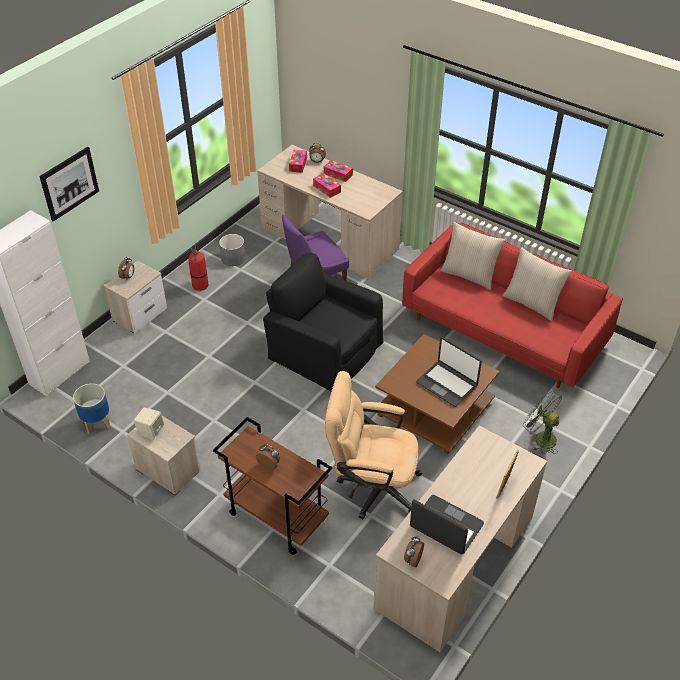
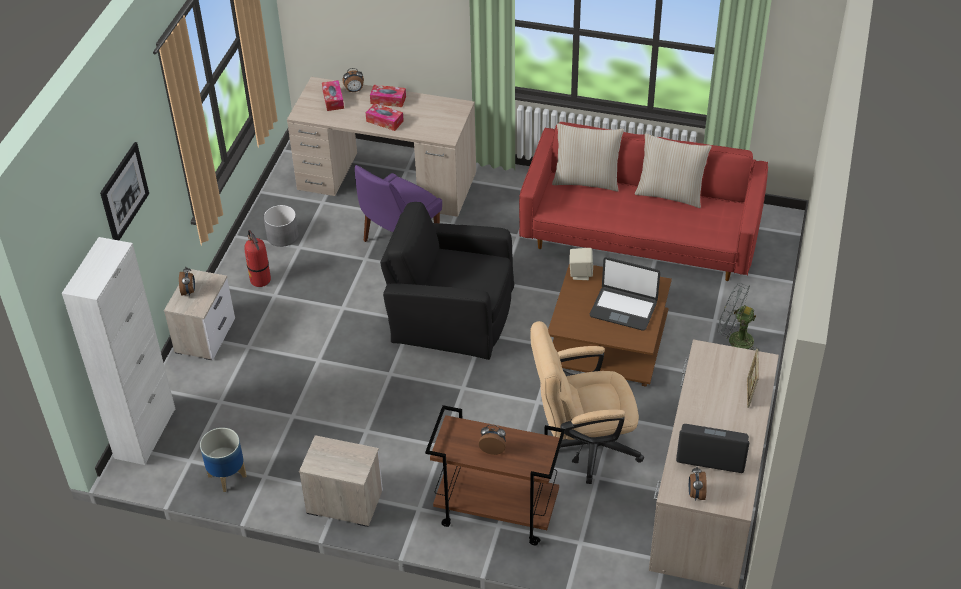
camera: 20 degrees left, 0 degrees up
beige speaker [134,407,164,440] -> beige speaker moved to [570,248,593,280]

